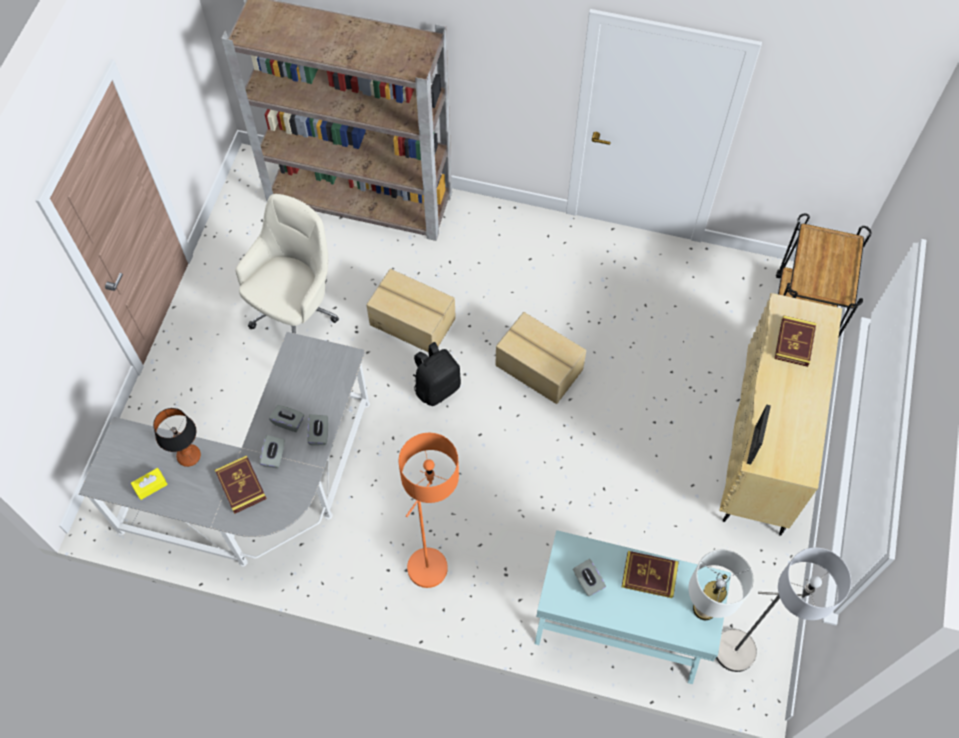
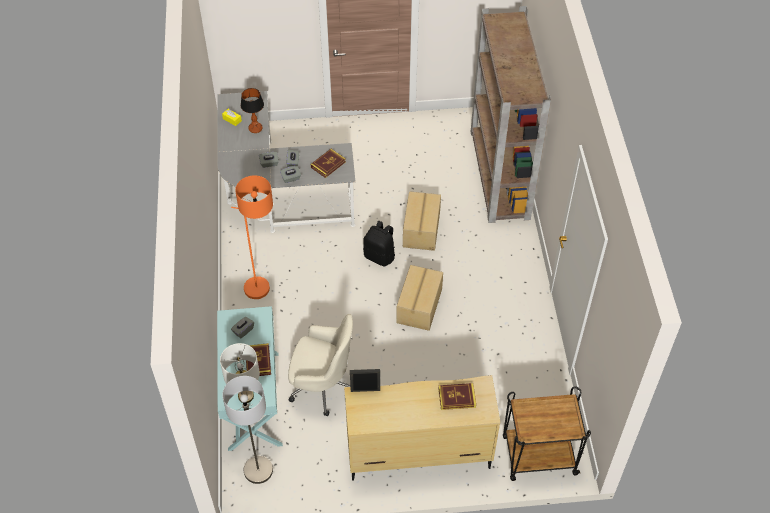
camera: 70 degrees right, 10 degrees down
book [215,455,267,514] -> book moved to [311,149,346,178]
beige office chair [236,194,339,334] -> beige office chair moved to [288,314,353,416]

